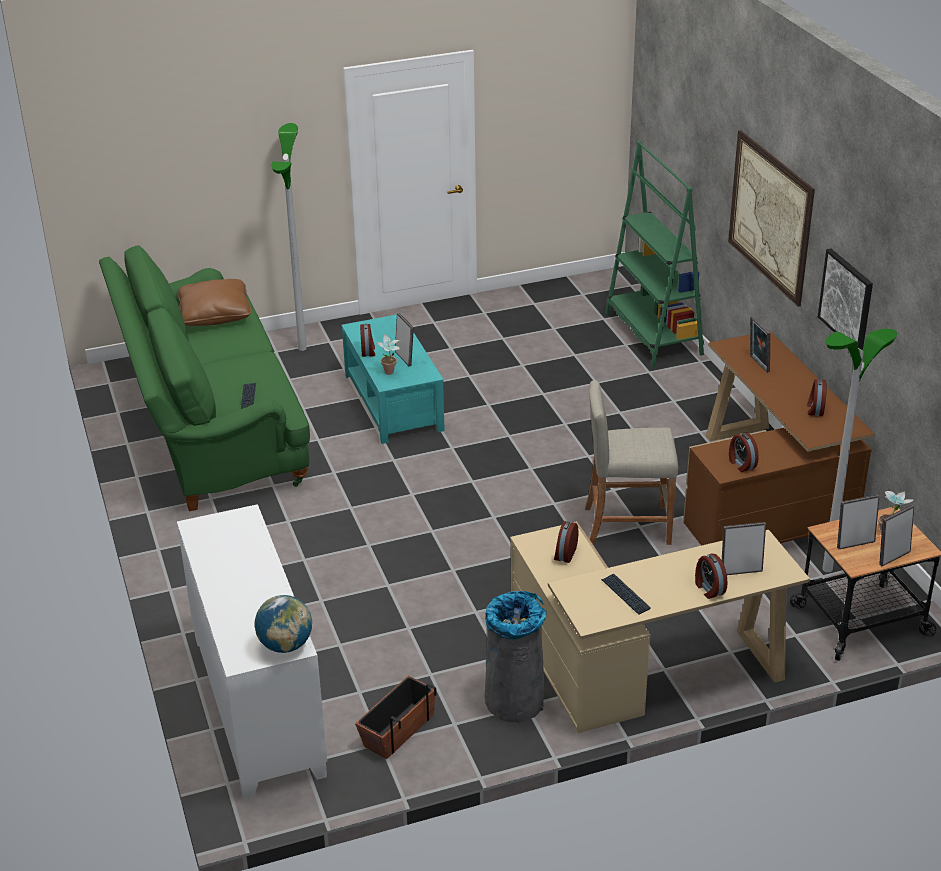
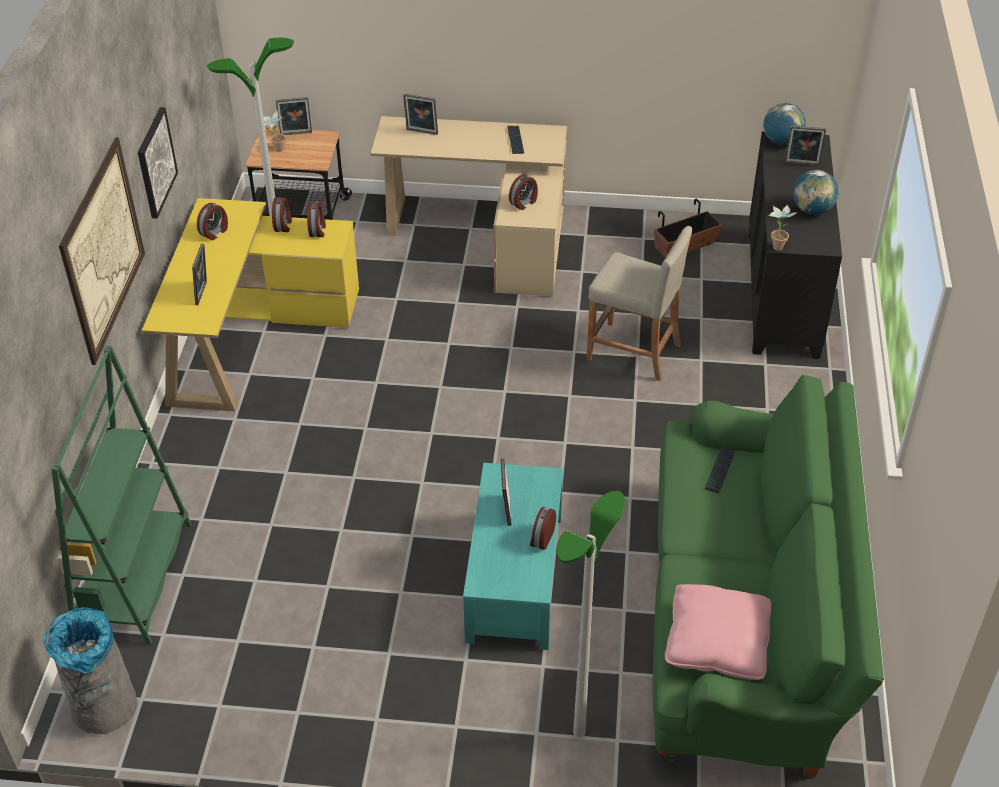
camera: 155 degrees left, 10 degrees up
brown pillow [177,279,252,326] -> pink pillow [665,584,771,680]
white cabinet [177,504,327,799] -> black cabinet [749,132,842,359]
potted plant [376,333,400,375] -> potted plant moved to [769,205,798,251]
grey trash can [484,591,547,722] -> grey trash can moved to [43,607,137,734]
beige stool [585,380,678,545] -> beige stool moved to [586,226,692,381]
brown desk [683,330,875,546] -> yellow desk [142,198,359,411]
alarm clock [695,554,728,599] -> alarm clock moved to [272,197,292,232]
picture frame [837,494,880,549] -> picture frame moved to [785,125,826,166]
none -> globe [793,170,838,215]

